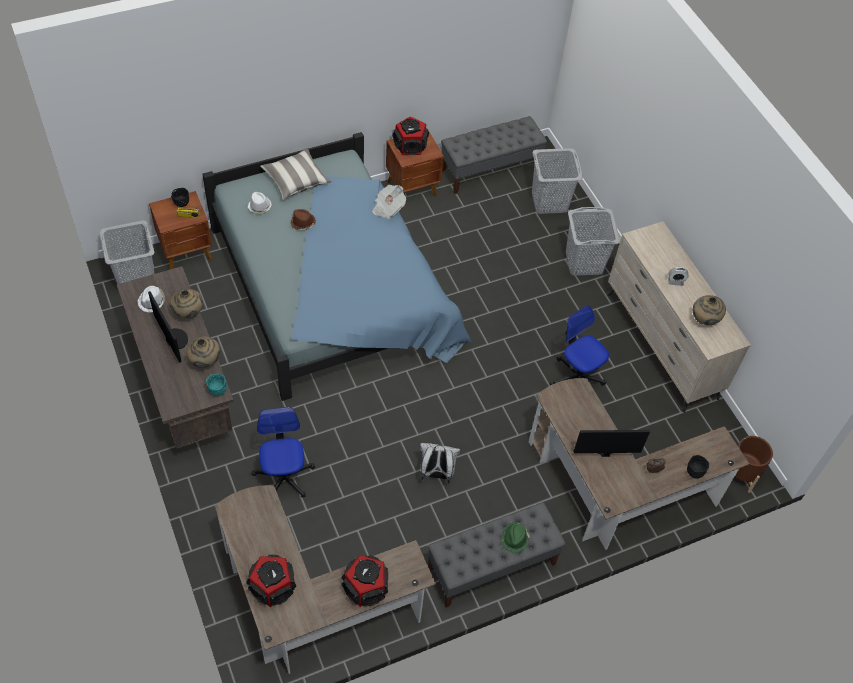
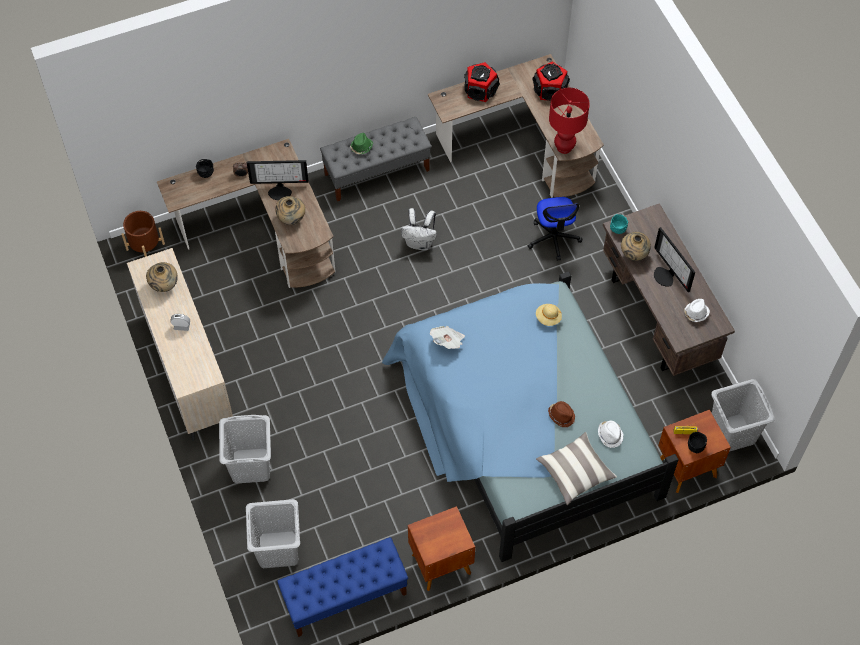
camera: 175 degrees left, 5 degrees up
beige vase [170,289,203,319] -> beige vase moved to [276,196,305,225]
newspaper [372,185,406,219] -> newspaper moved to [430,326,465,349]
speaker [392,116,429,155] -> none
grey bench [441,116,547,194] -> blue bench [277,537,408,637]
office chair [550,305,609,386] -> none
none -> beige hat [536,304,562,326]
none -> red table lamp [549,88,590,154]

